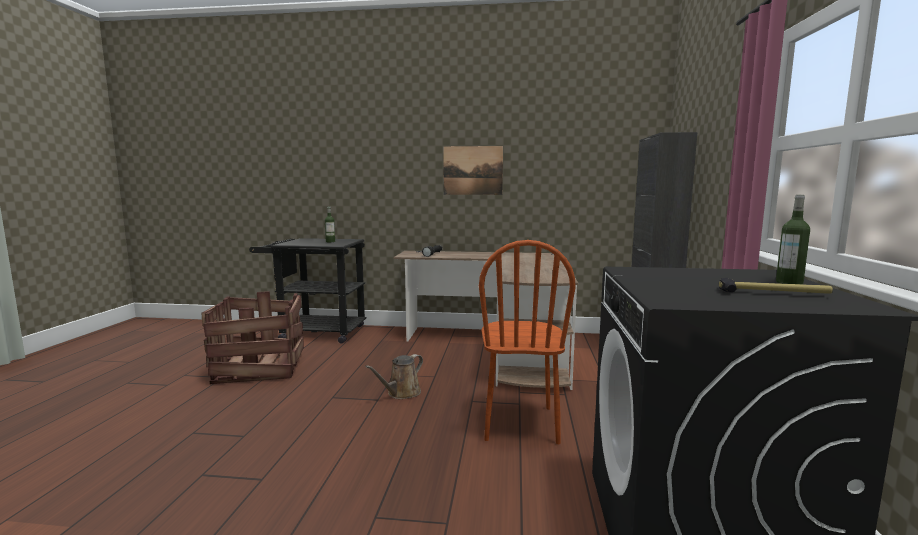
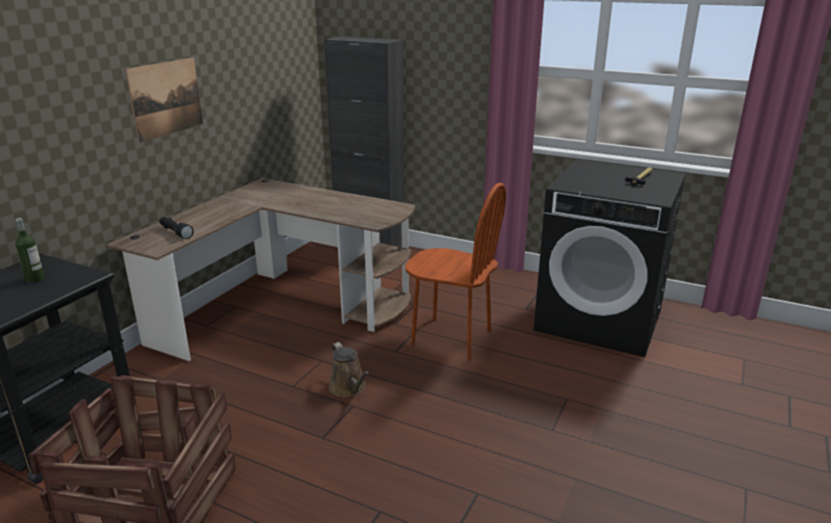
camera: 70 degrees left, 15 degrees up
bottle [776,195,810,284] -> none

